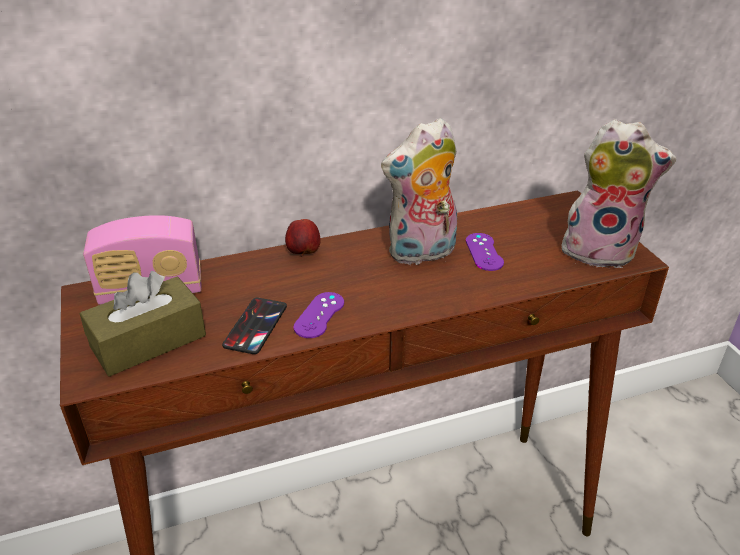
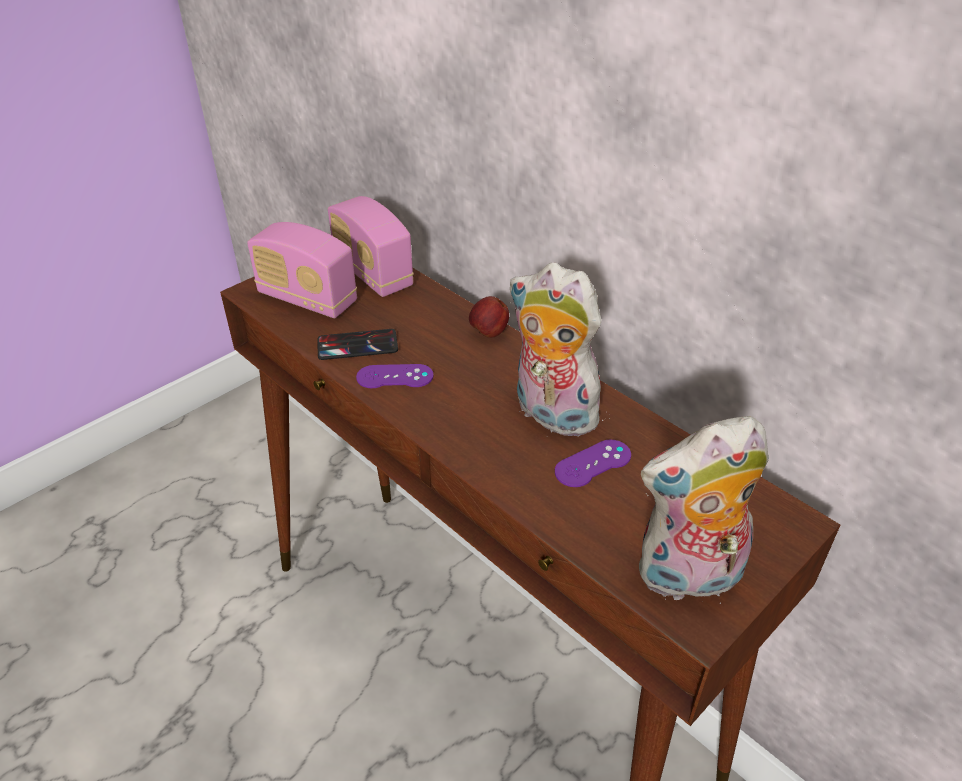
camera: 65 degrees right, 5 degrees up
brown tissue box [80,271,206,377] -> radio [247,222,357,318]
plush toy [557,119,676,268] -> plush toy turned 90 degrees clockwise [639,416,769,604]

